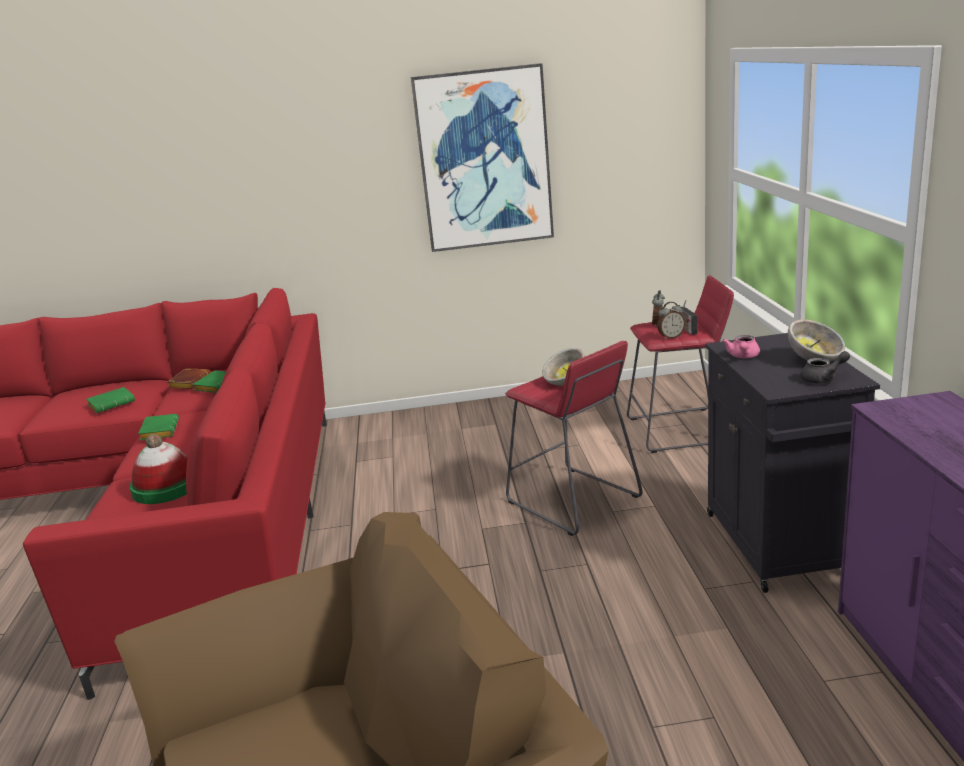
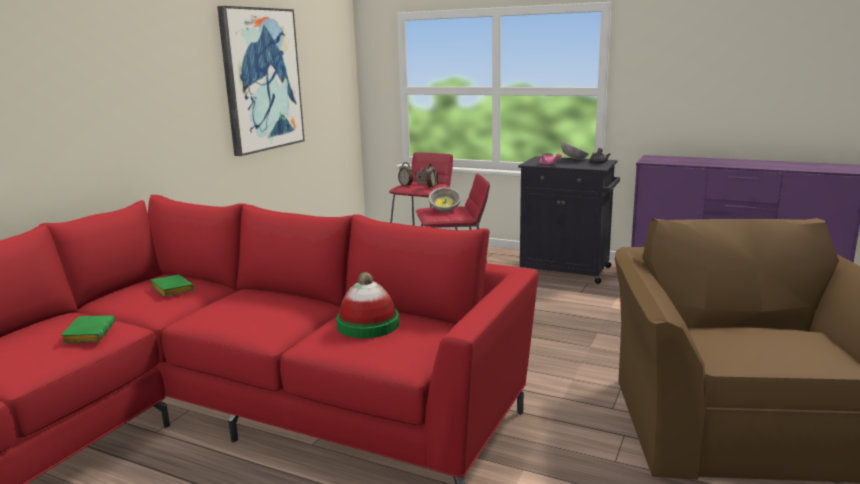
camera: 60 degrees left, 5 degrees down
green book [138,414,179,440] -> none
brown book [167,368,211,389] -> none

